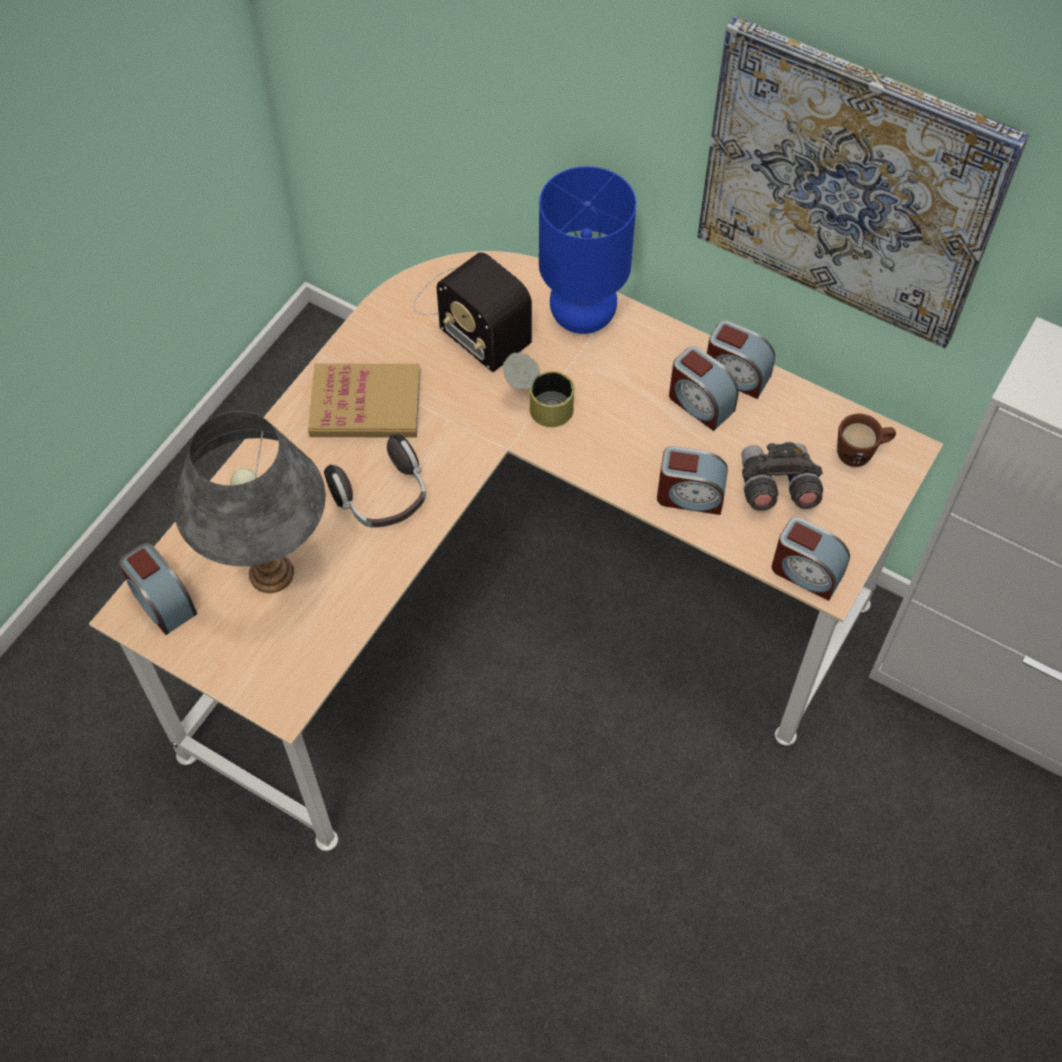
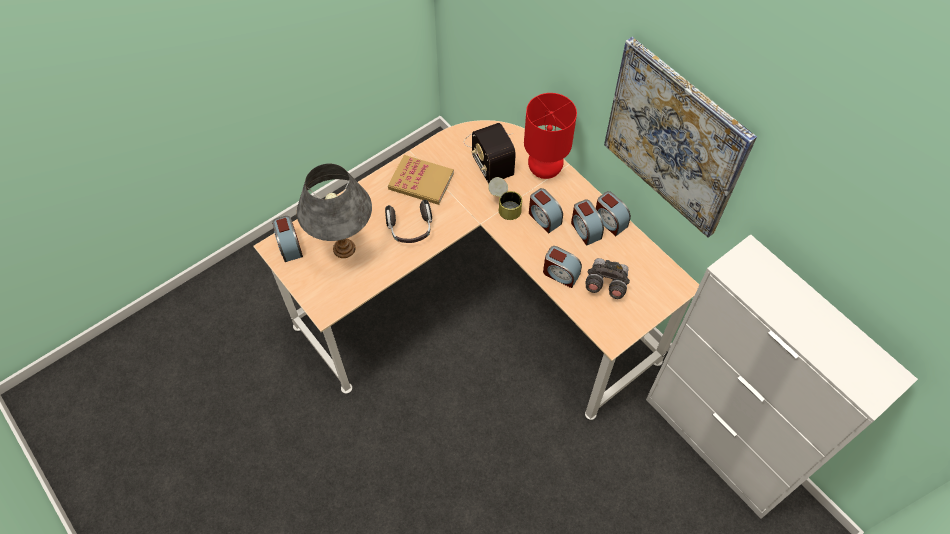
camera: 20 degrees right, 0 degrees up
blue table lamp [539,166,636,334] -> red table lamp [524,93,577,179]
alarm clock [772,517,850,601] -> alarm clock moved to [529,188,563,234]
brown mug [837,414,896,467] -> none

